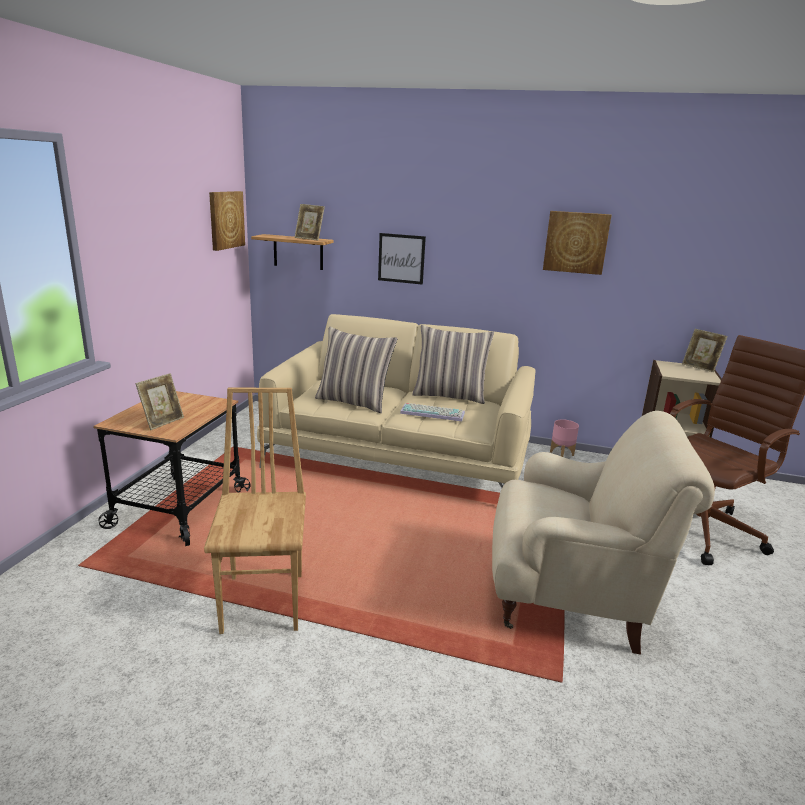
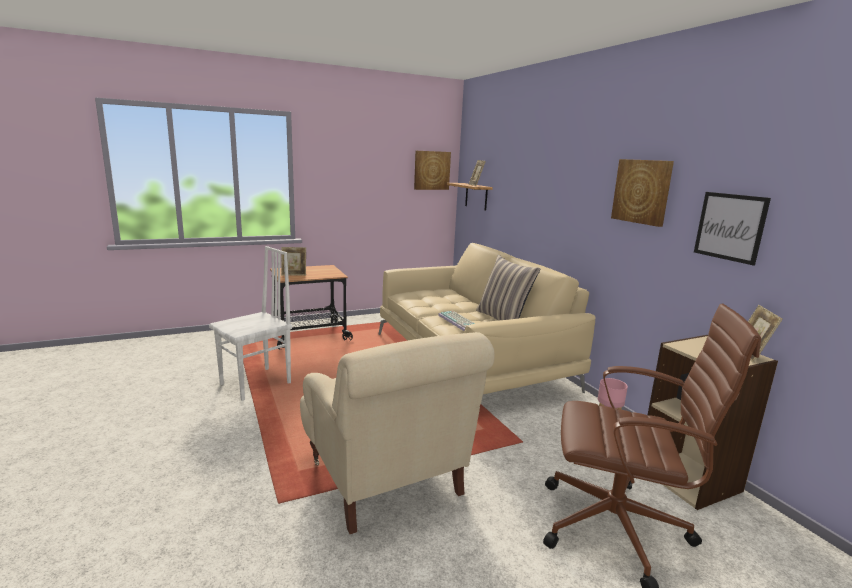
camera: 50 degrees right, 5 degrees down
brown chair [204,387,306,634] -> white chair [209,246,292,401]
pillow [315,327,397,413] -> none
picture [378,233,426,284] -> picture moved to [694,192,771,266]

